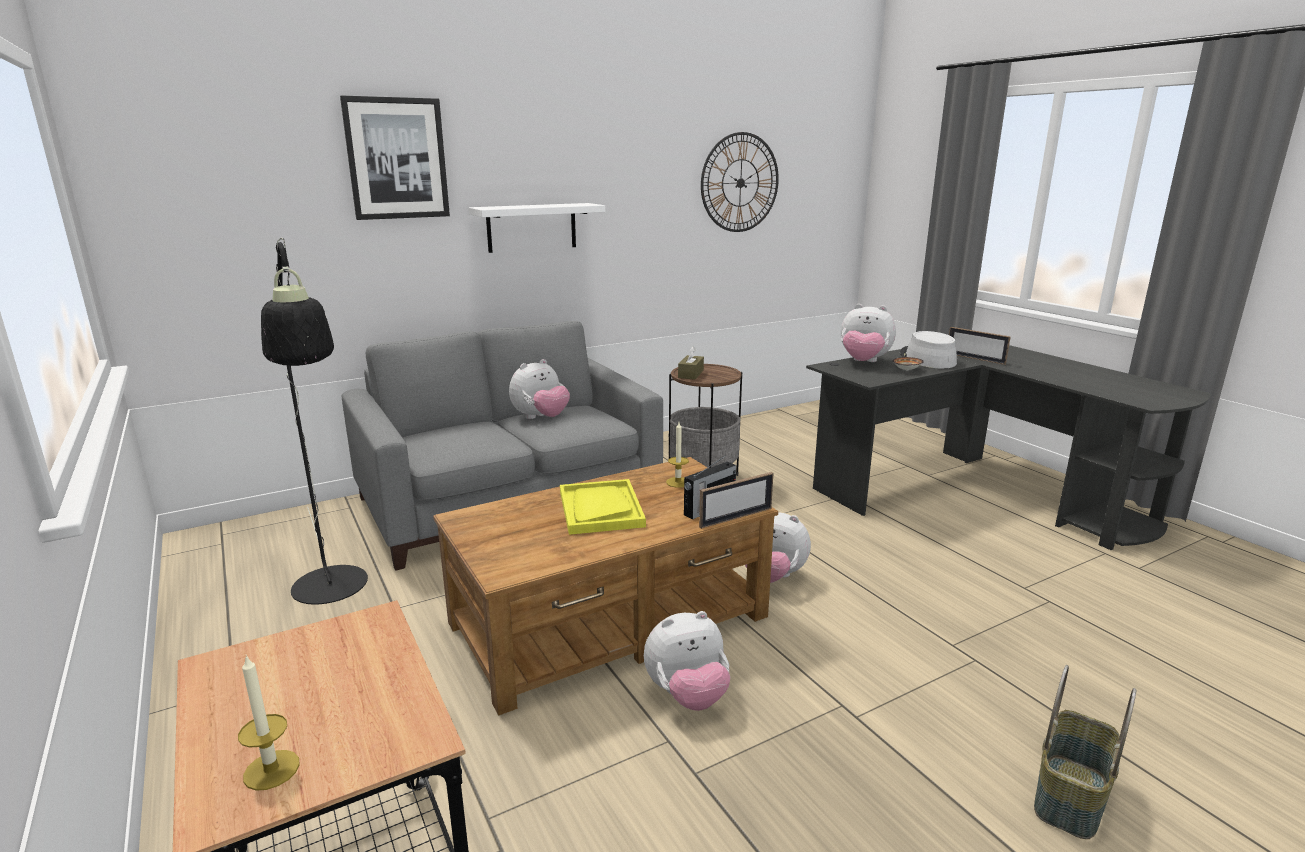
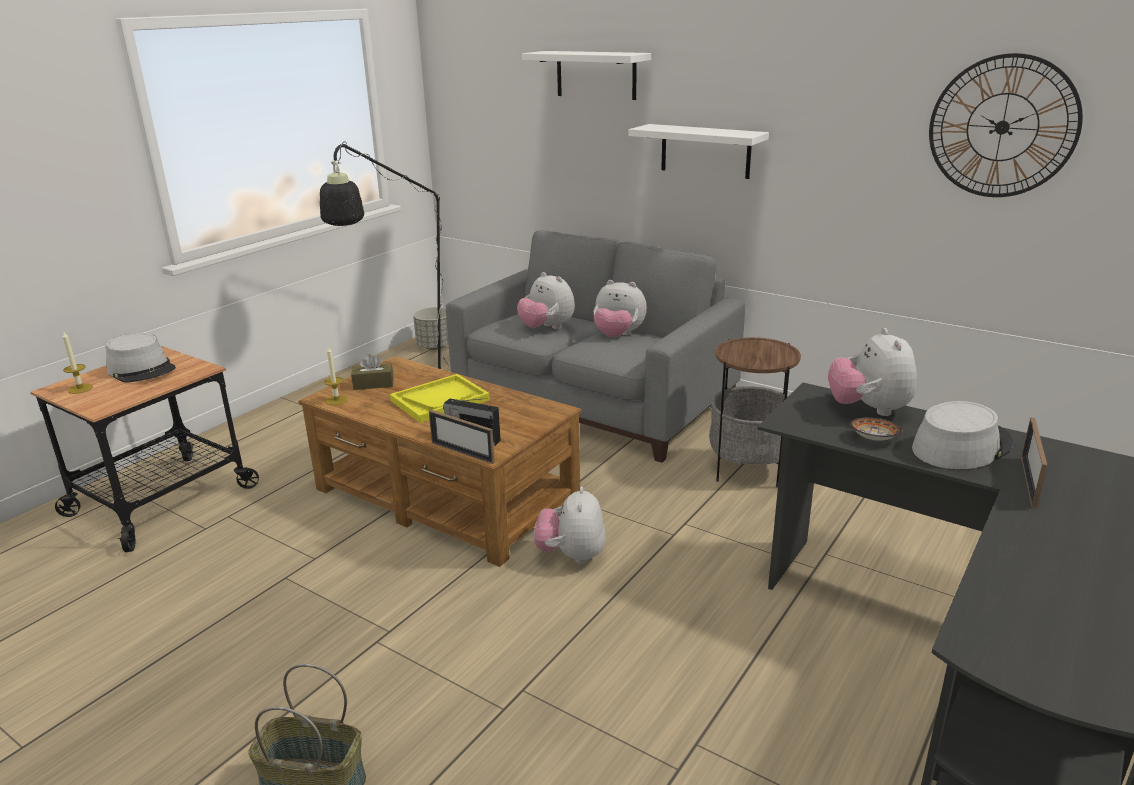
camera: 65 degrees right, 5 degrees up
picture [340,96,450,220] -> white shelf [522,51,651,100]
plush toy [644,611,730,711] -> plush toy moved to [517,272,575,329]
candle [666,422,689,488] -> candle moved to [324,346,348,405]
brown tissue box [678,346,704,380] -> brown tissue box moved to [351,354,394,390]
none -> grey hat [106,333,176,383]
none -> grey planter [413,307,449,350]

